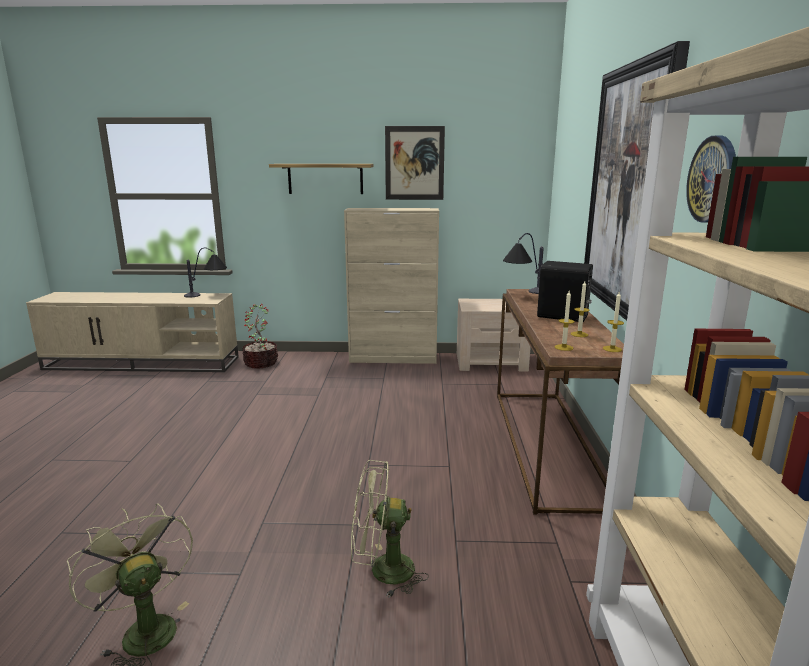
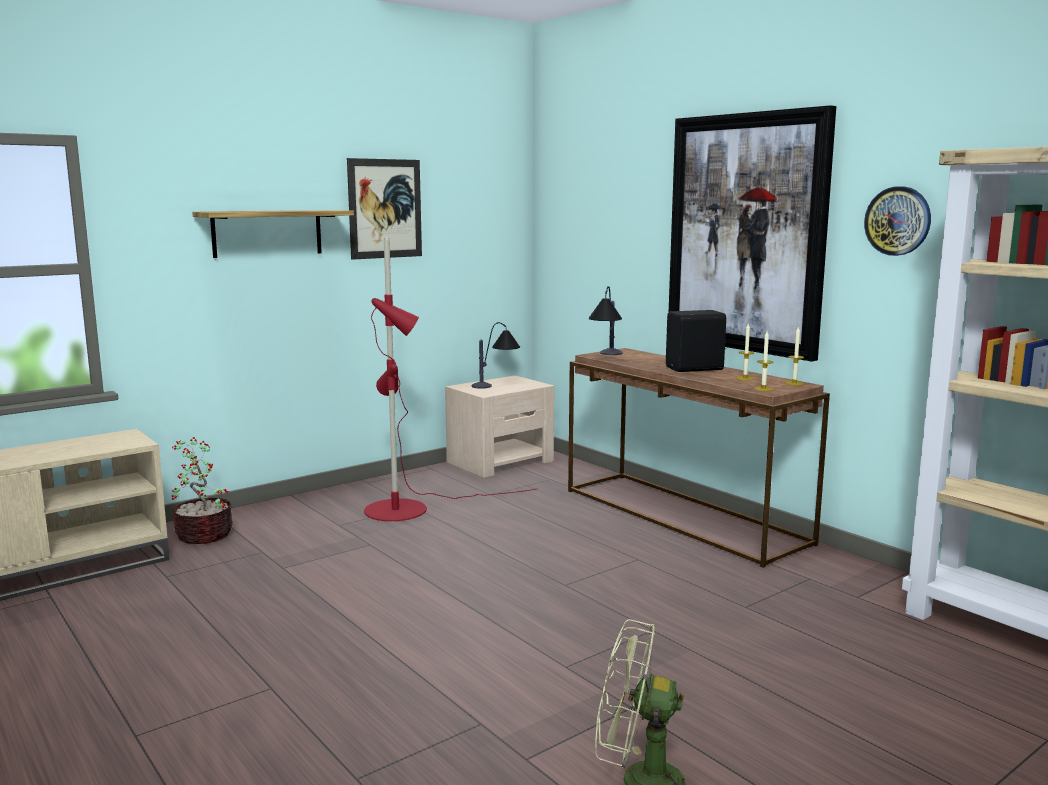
camera: 40 degrees left, 5 degrees down
table lamp [184,248,227,297] -> table lamp moved to [471,322,520,389]
beige cabinet [344,208,439,364] -> none
green fan [351,460,429,598] -> none
none -> red floor lamp [364,237,538,521]

